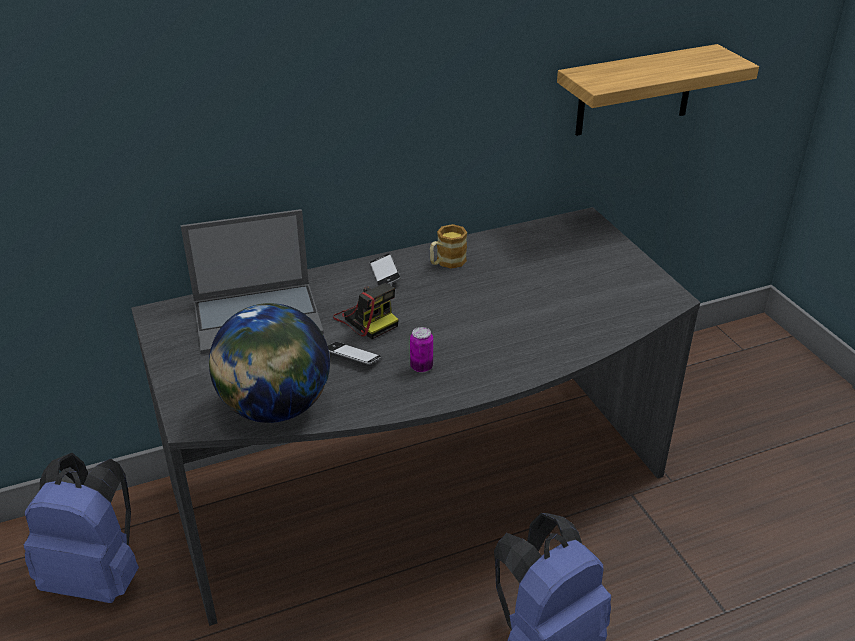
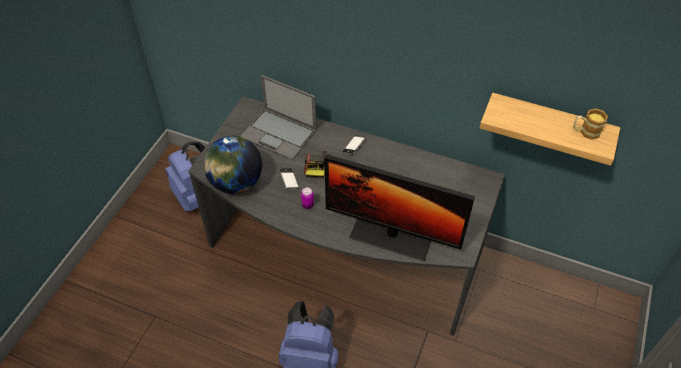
camera: 45 degrees right, 15 degrees up
mug [430,224,467,269] -> mug moved to [573,108,608,140]
none -> monitor [324,155,475,261]

